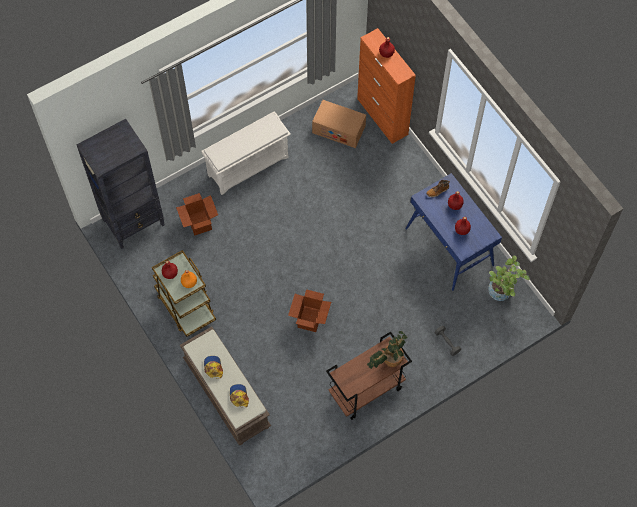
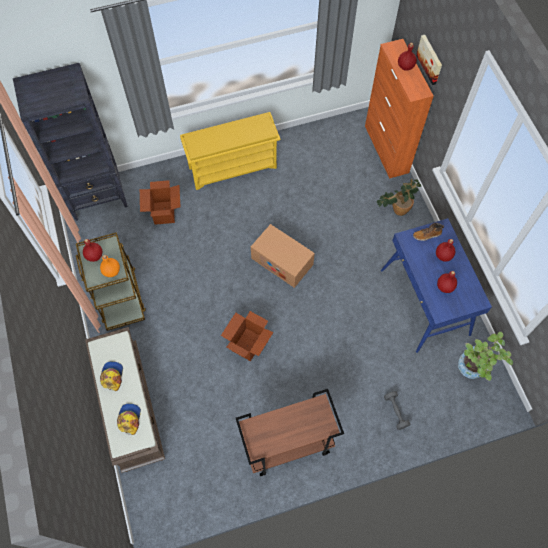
camera: 15 degrees right, 0 degrees up
white shoe rack [201,111,291,195] -> yellow shoe rack [180,112,281,190]
cardboard box [312,100,366,148] -> cardboard box moved to [251,224,315,288]
potted plant [367,331,407,369] -> potted plant moved to [376,179,421,216]
none -> picture [416,35,442,85]

